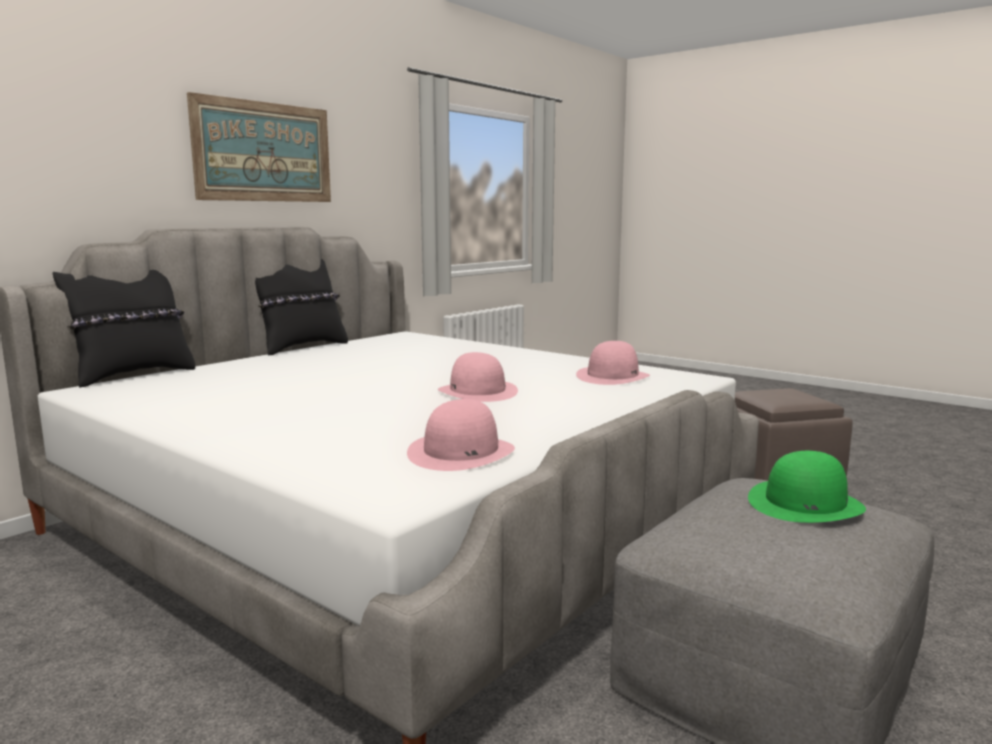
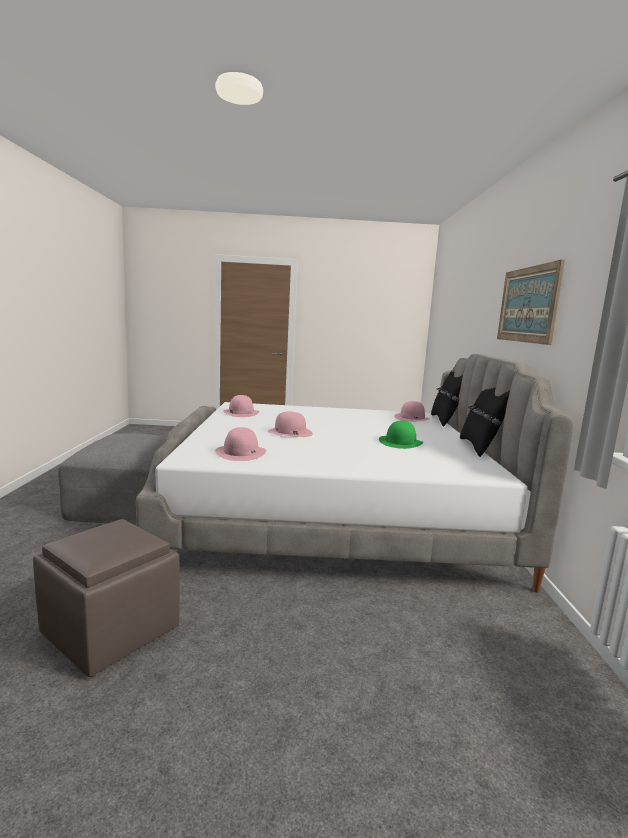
camera: 140 degrees right, 0 degrees up
green hat [748,451,866,523] -> green hat moved to [379,421,423,449]
none -> pink hat [394,401,430,422]

